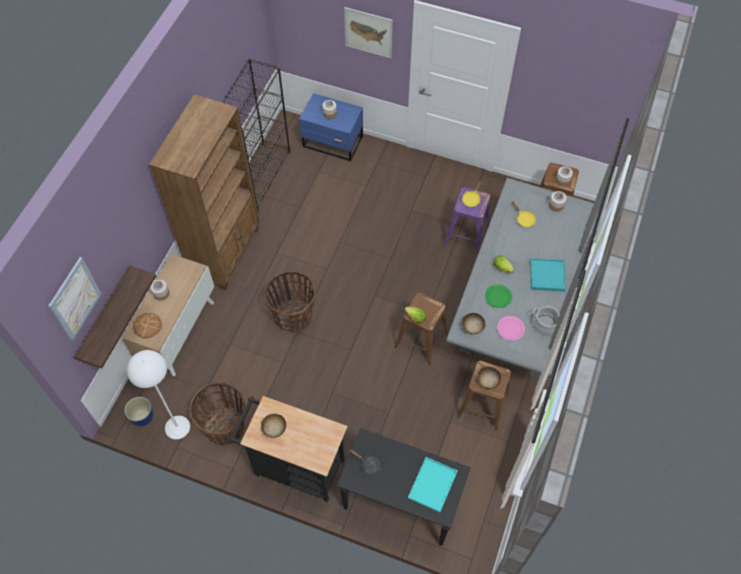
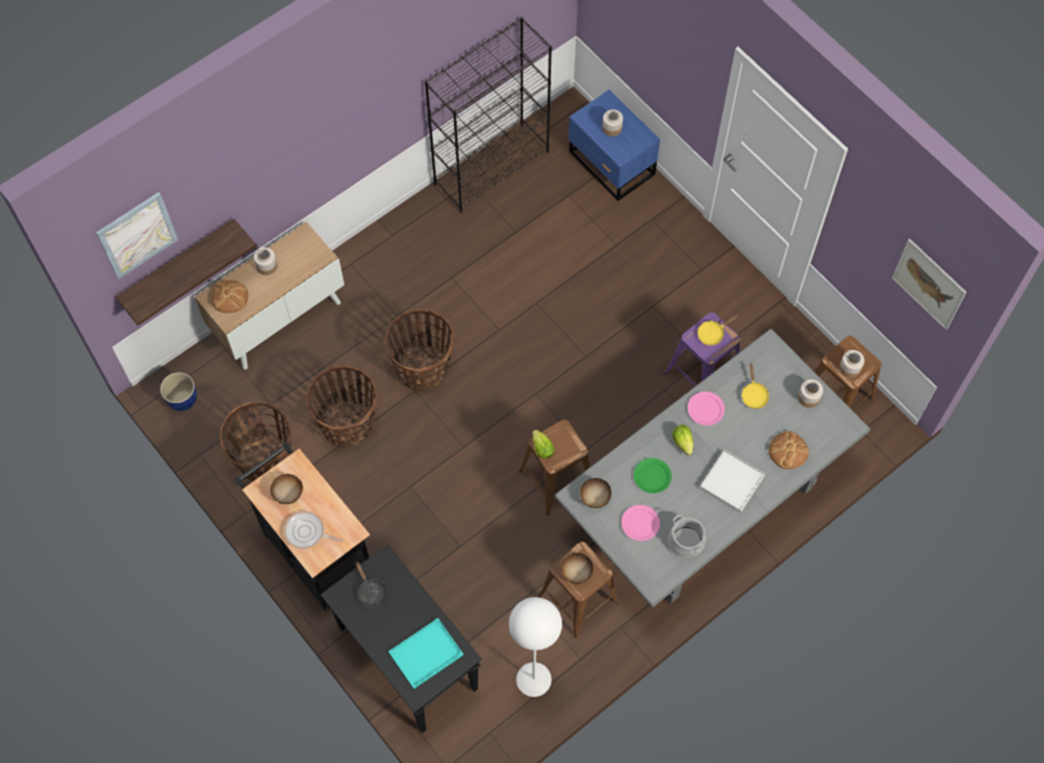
camera: 30 degrees right, 5 degrees up
white floor lamp [127,350,190,439] -> white floor lamp moved to [509,597,562,697]
brown bookcase [149,94,260,290] -> none
picture [344,7,393,59] -> picture moved to [892,238,966,330]
turquoise tray [530,259,566,292] -> white tray [700,450,765,513]
none -> frying pan [284,511,343,549]
none -> basket [306,366,377,448]
none -> pink plate [688,392,725,426]
none -> bread [769,431,809,469]

